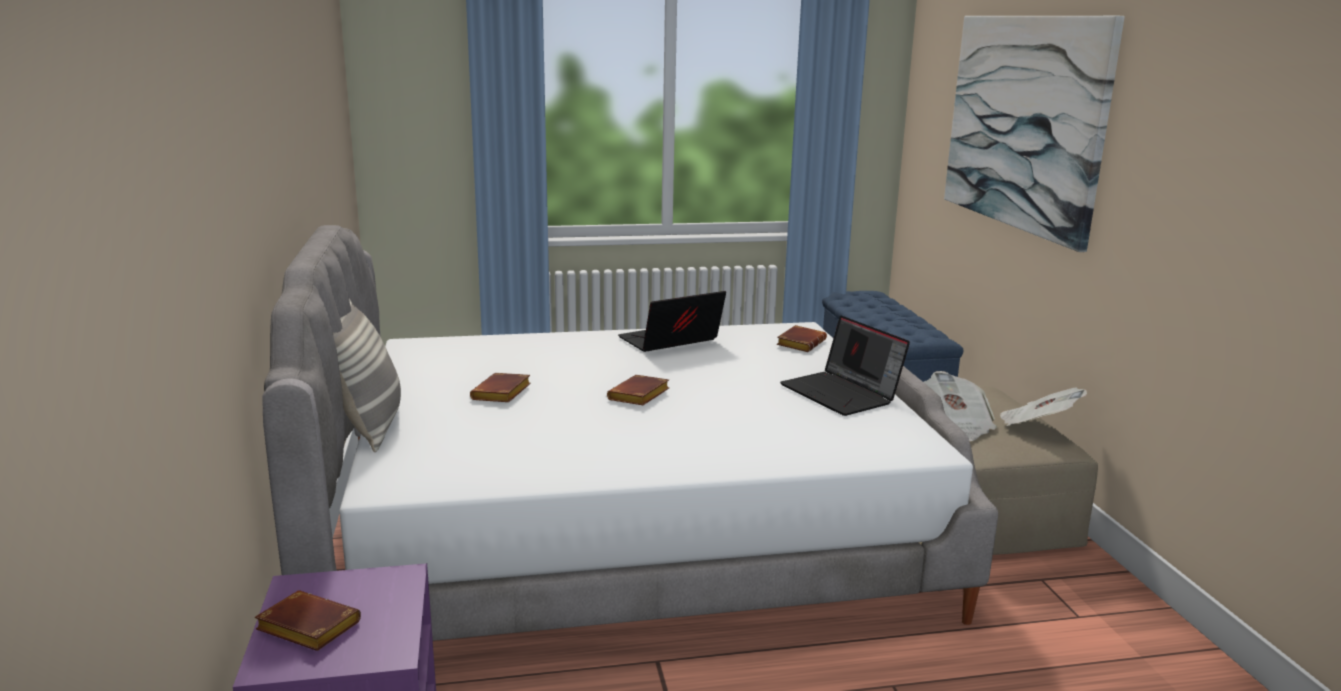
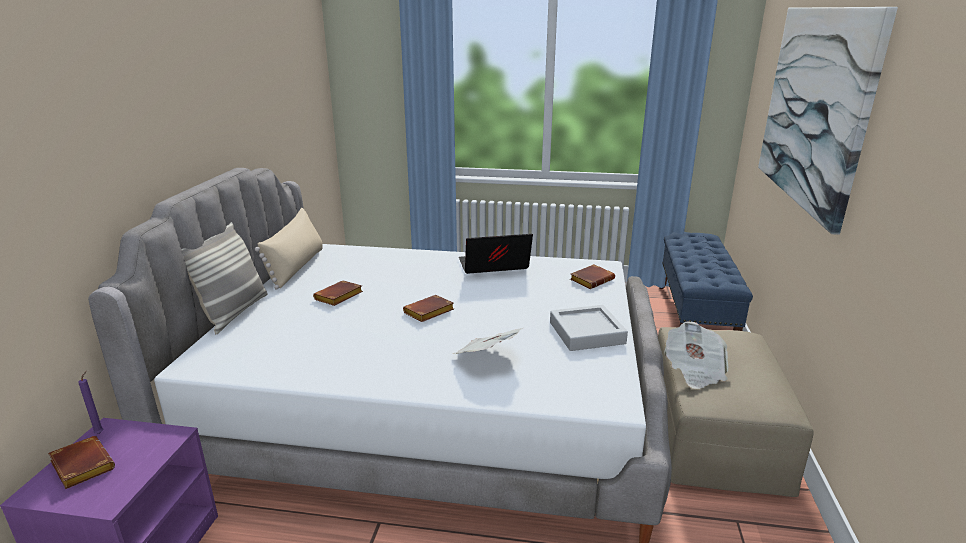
camera: 20 degrees right, 5 degrees up
laptop [780,316,910,416] -> grey tray [550,305,628,351]
newspaper [1000,387,1087,426] -> newspaper moved to [453,328,523,354]
none -> purple candle [78,371,103,434]
none -> beige pillow [255,208,323,289]

